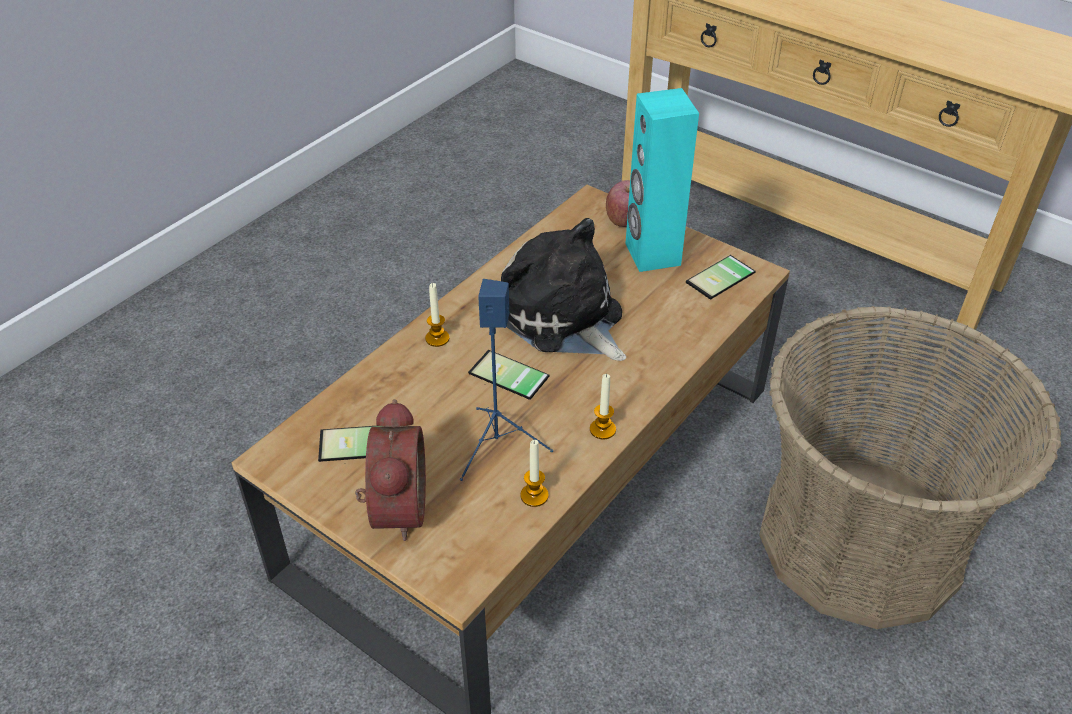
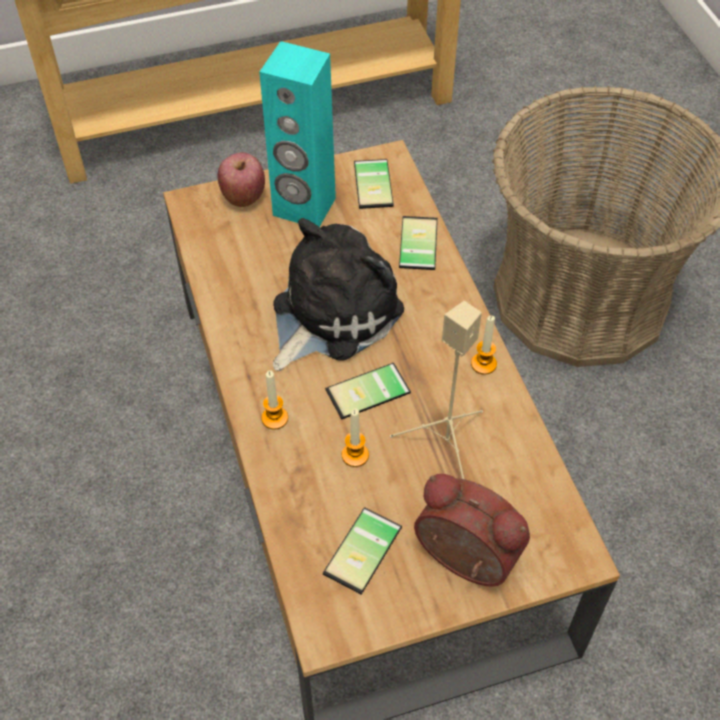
camera: 55 degrees left, 10 degrees up
blue speaker [460,279,553,481] -> beige speaker [390,301,483,479]
plush toy [501,218,626,361] -> plush toy turned 135 degrees clockwise [273,218,404,371]
candle [520,440,548,507] -> candle moved to [342,409,369,467]
none -> phone [399,216,438,270]

